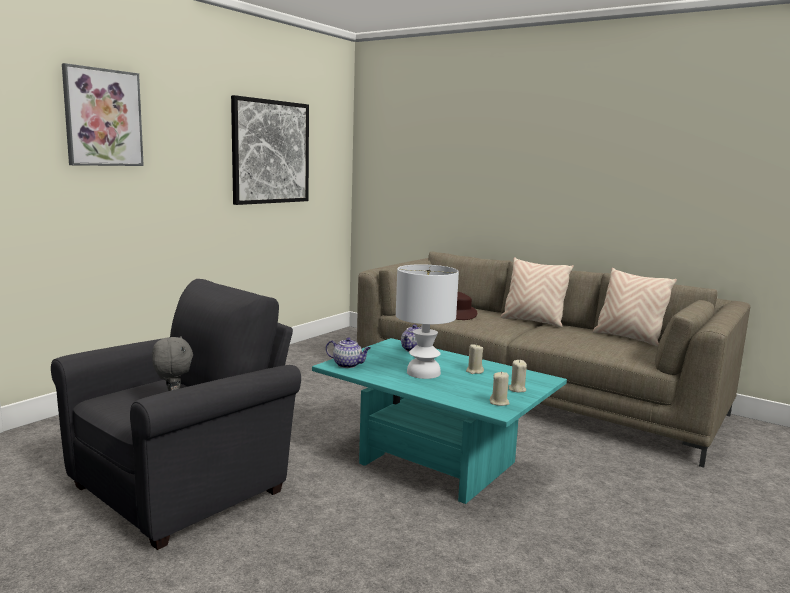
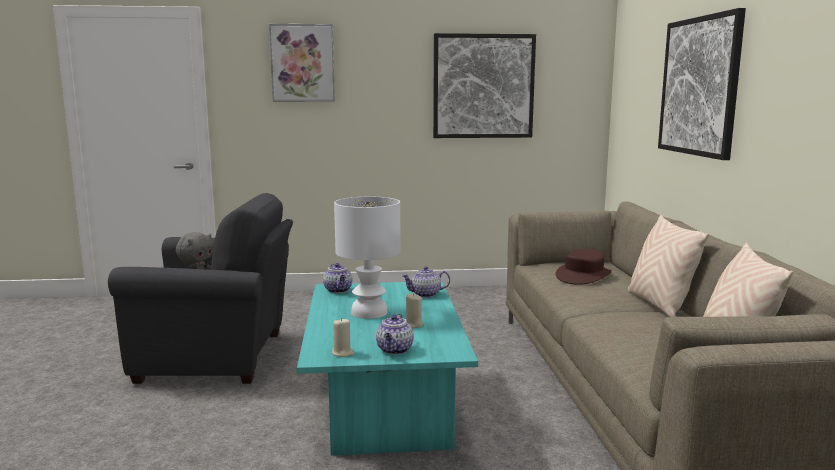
camera: 50 degrees right, 0 degrees up
beige candle [508,360,527,393] -> teapot [376,314,414,355]
none -> picture [658,8,746,160]

